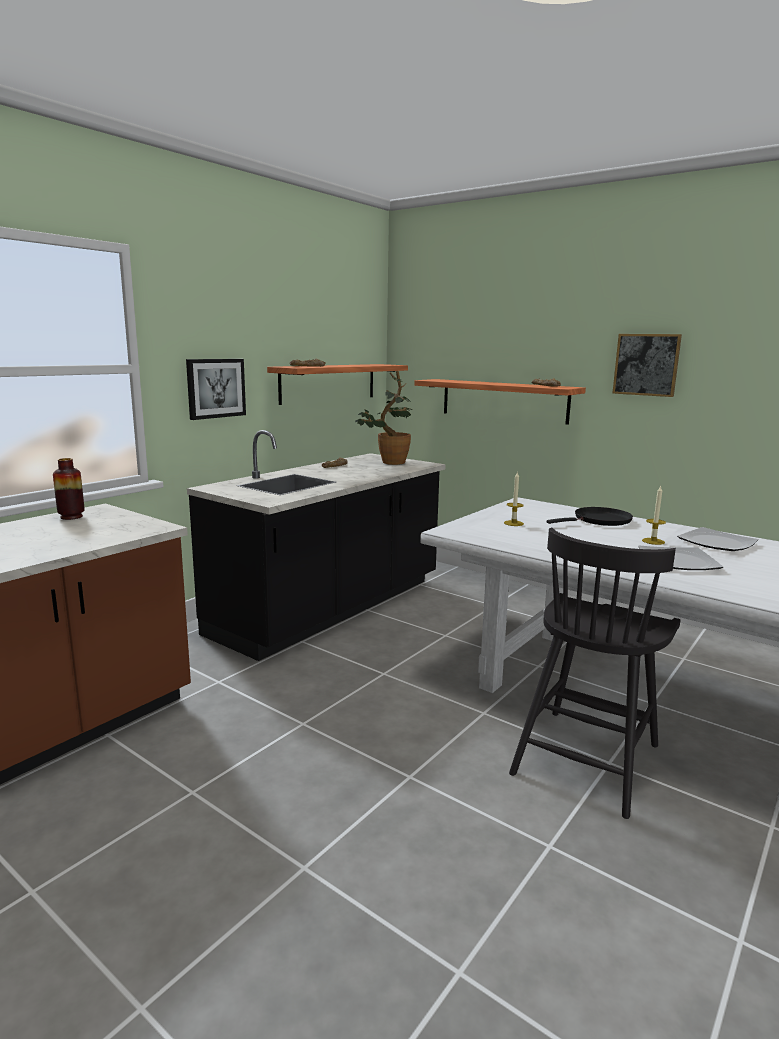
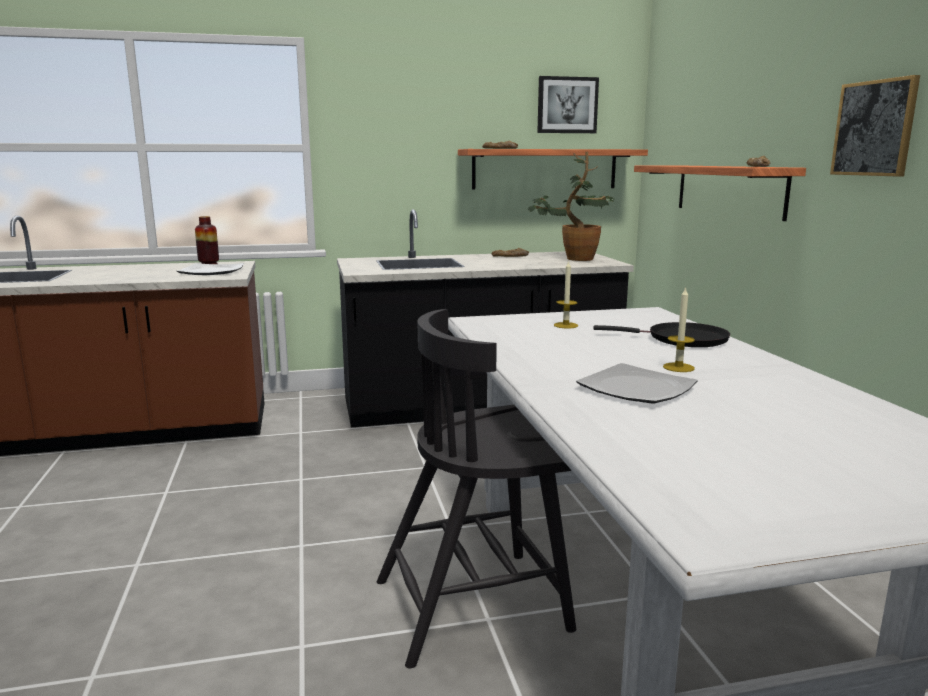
camera: 40 degrees right, 0 degrees up
picture [186,359,246,420] -> picture moved to [537,76,599,133]
plate [677,527,758,551] -> plate moved to [177,263,244,275]

